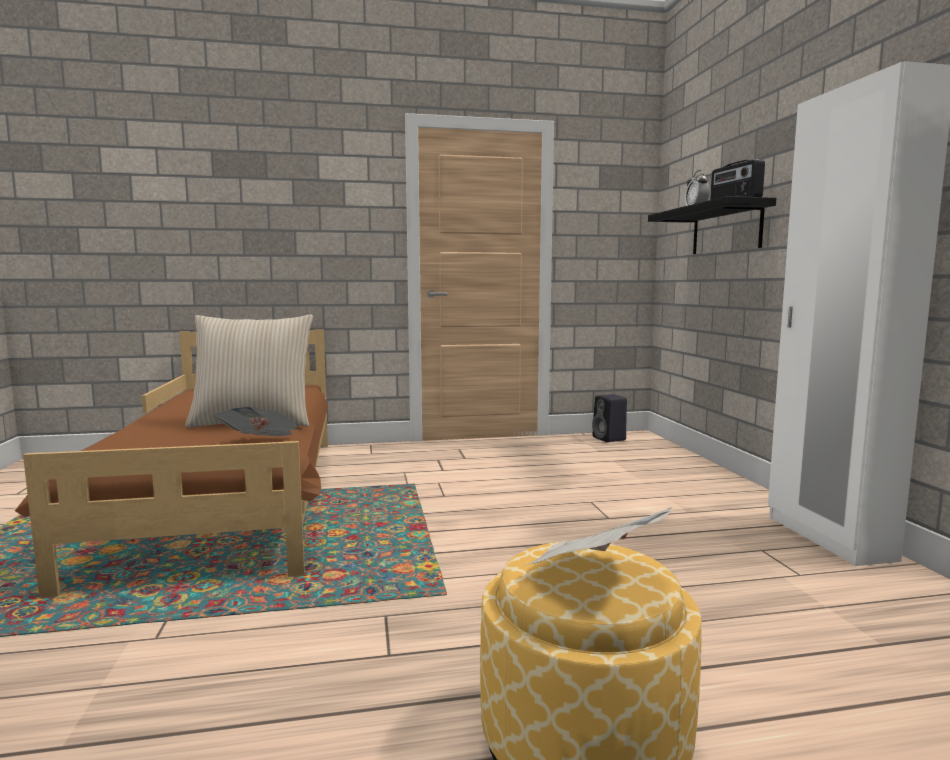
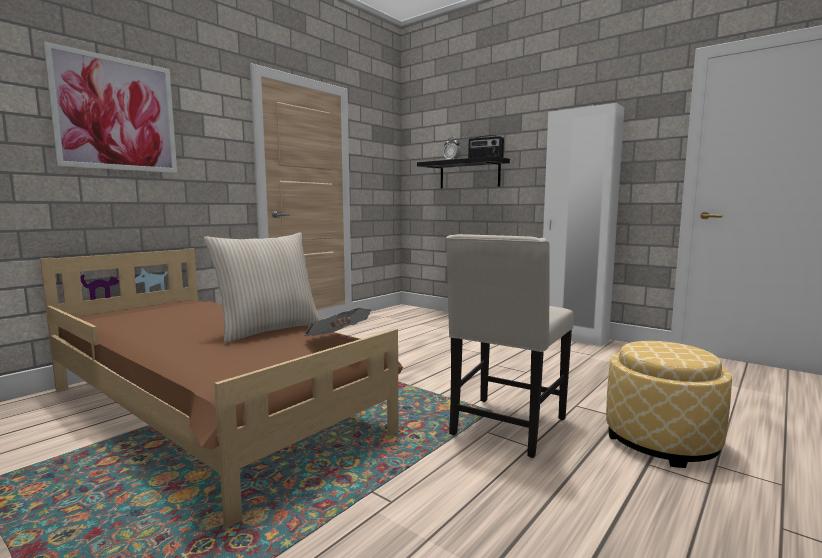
camera: 40 degrees left, 0 degrees up
newspaper [525,508,672,566] -> none
black speaker [592,394,627,442] -> none
none -> picture [43,41,177,173]
none -> beige chair [446,234,574,458]

